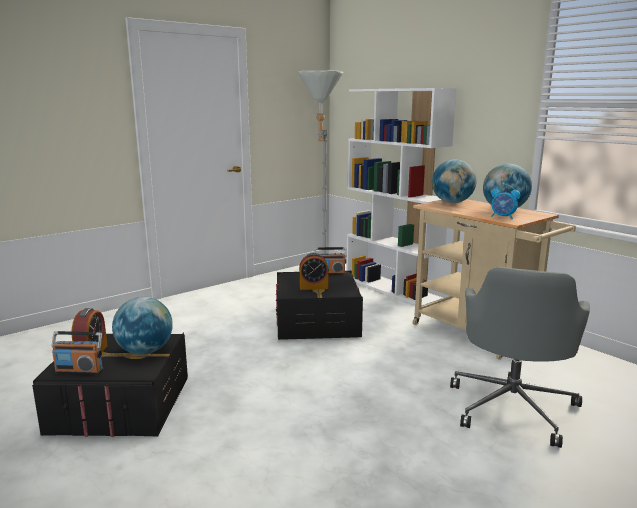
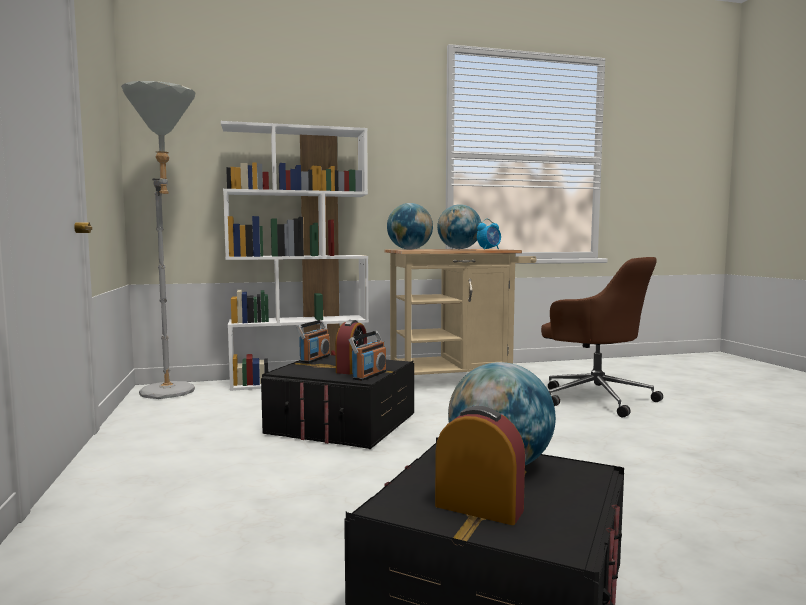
camera: 65 degrees left, 10 degrees down
radio [51,331,103,375] -> radio moved to [349,331,387,381]
grey office chair [450,267,590,448] -> brown office chair [541,257,663,417]

